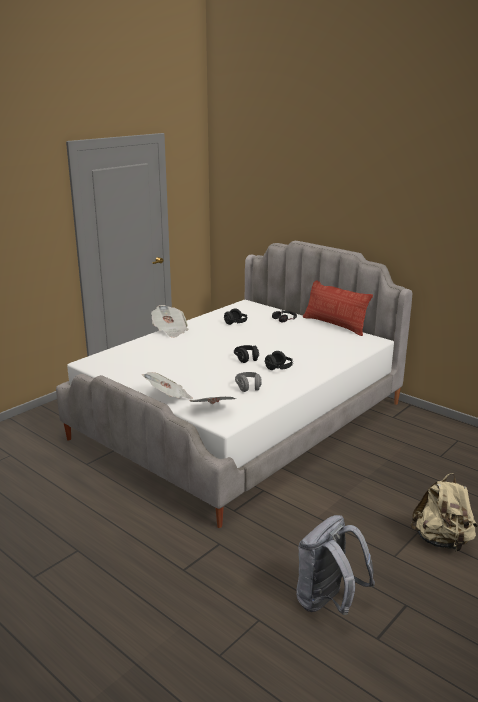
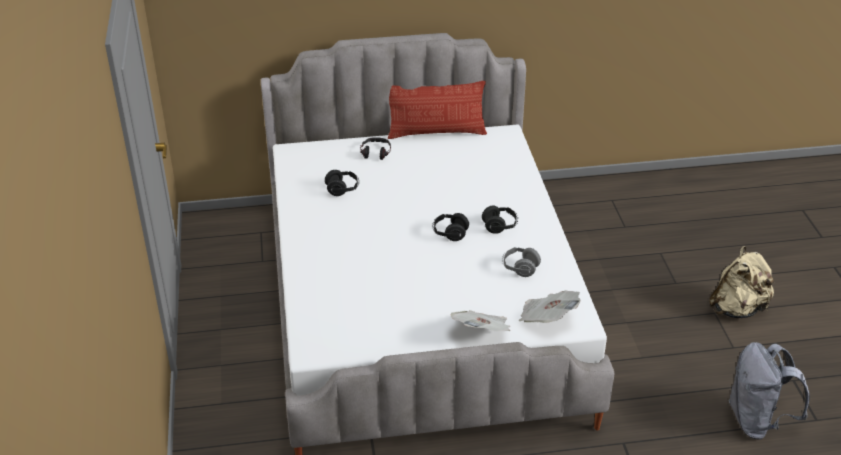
camera: 50 degrees left, 15 degrees up
newspaper [151,305,189,338] -> none

